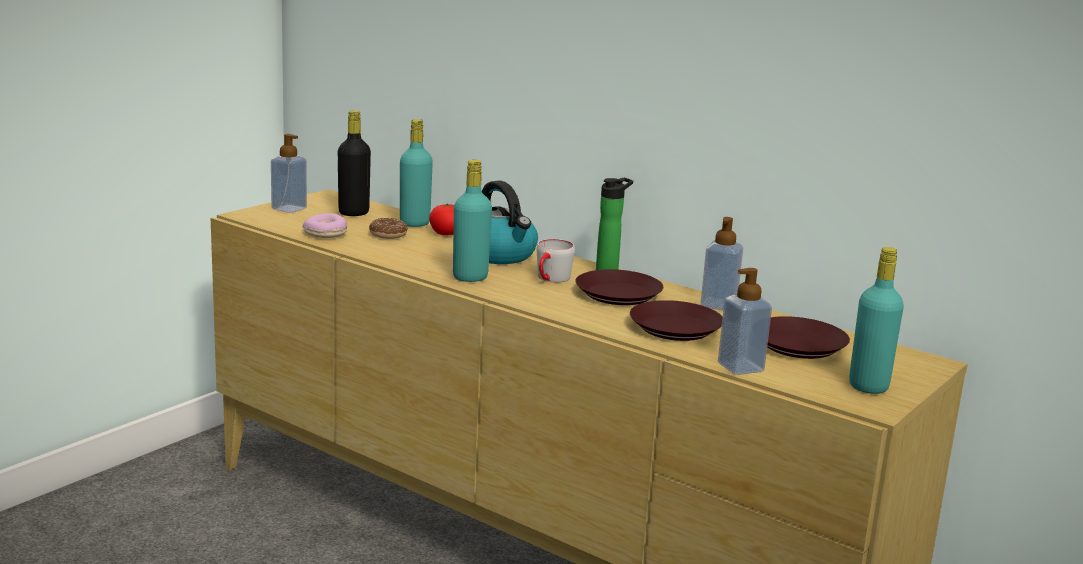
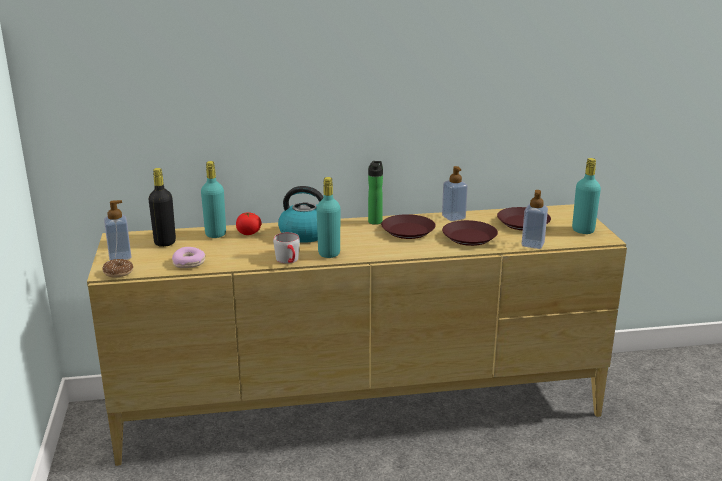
camera: 45 degrees left, 5 degrees up
donut [369,218,408,239] -> donut moved to [102,259,133,278]
grey mug [537,239,575,282] -> grey mug moved to [273,232,300,264]

